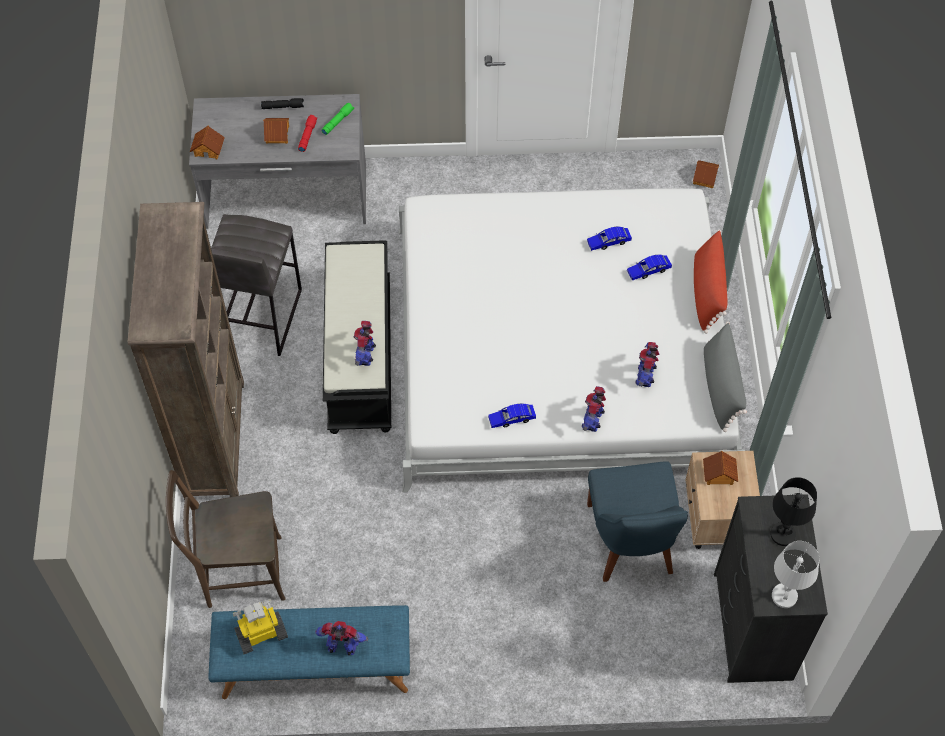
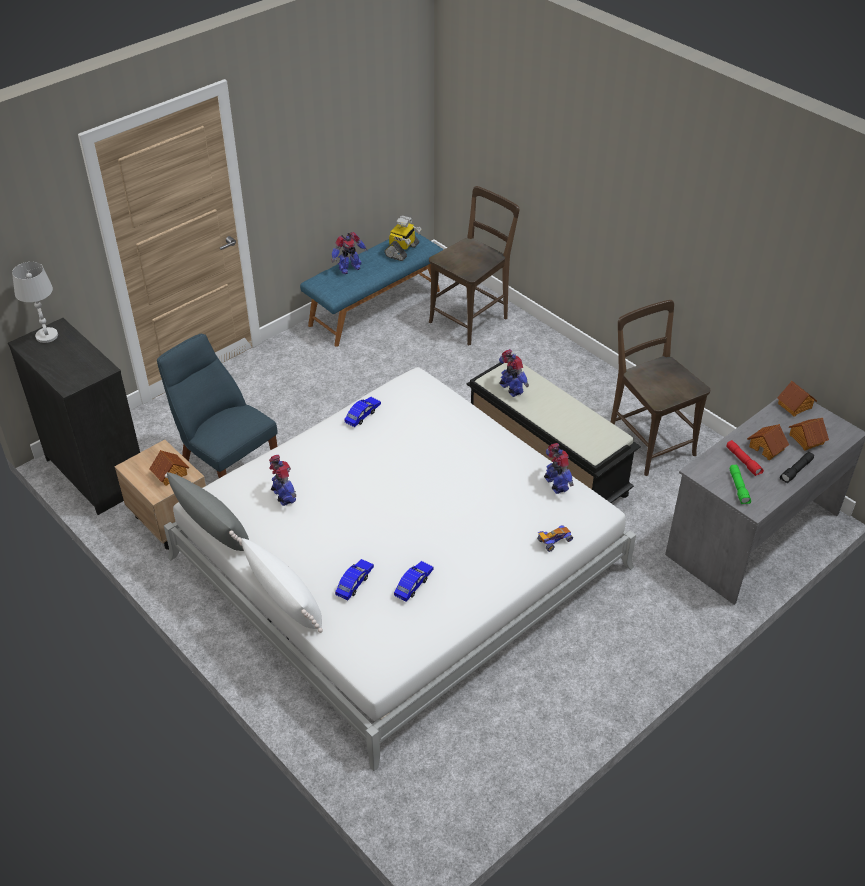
camera: 140 degrees right, 15 degrees down
brown bookcase [128,202,244,500] -> none
grey stool [211,214,302,356] -> brown chair [611,300,710,476]
toy robot [582,386,606,432] -> toy robot moved to [544,443,574,494]
toy house [693,160,719,188] -> toy house moved to [789,418,829,450]
red pillow [694,230,727,334] -> white pillow [239,538,323,633]
black table lamp [770,477,817,546] -> none
none -> toy car [537,525,573,552]

